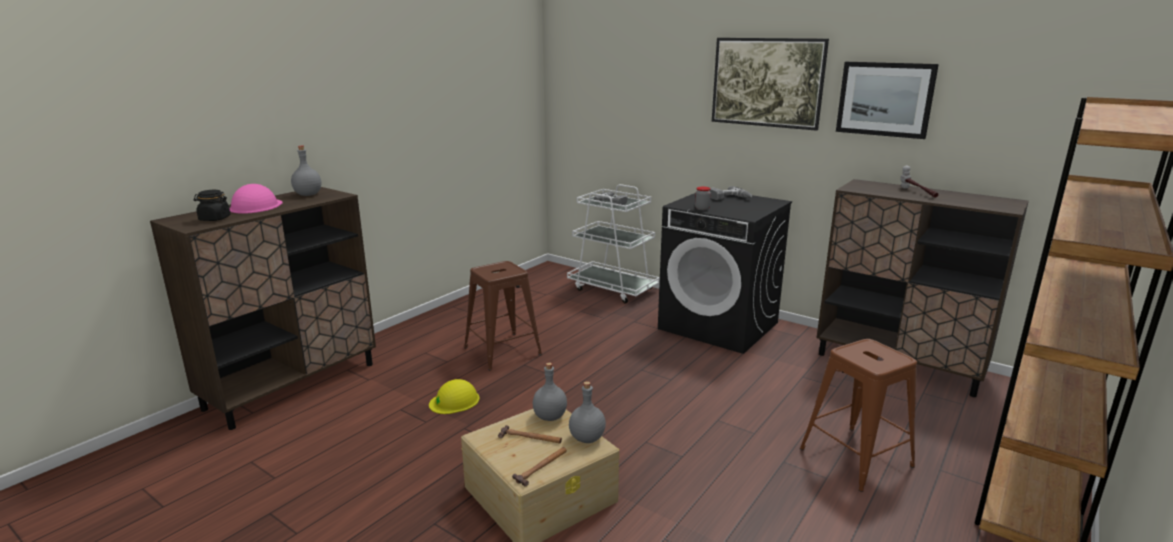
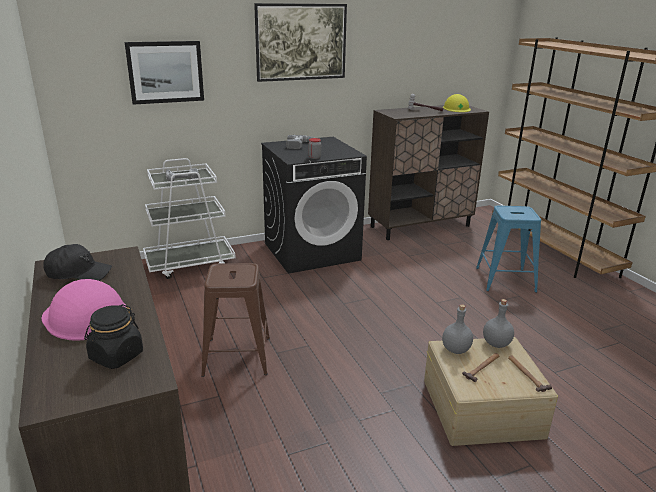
camera: 60 degrees left, 5 degrees up
grey bottle [291,146,322,196] -> black cap [43,244,112,281]
yellow hard hat [429,379,480,414] -> yellow hard hat moved to [443,94,471,112]
brown stool [800,339,917,492] -> blue stool [476,206,541,293]
picture [836,62,939,139] -> picture moved to [125,41,204,105]

